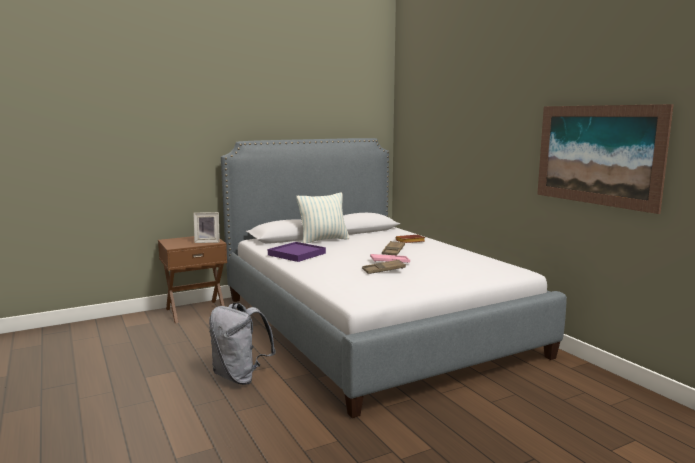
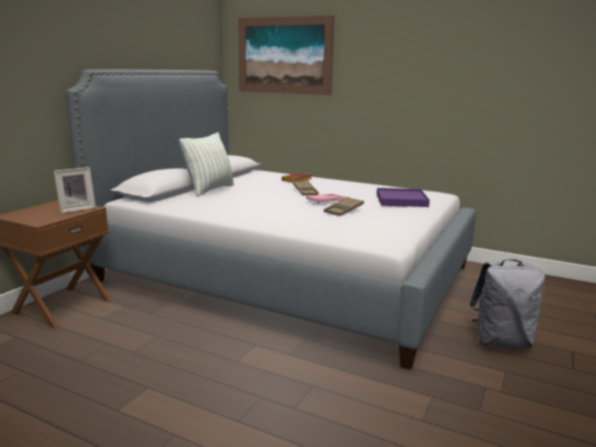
camera: 35 degrees left, 5 degrees up
grey backpack [209,303,276,385] -> grey backpack moved to [469,259,545,348]
purple tray [268,242,326,262] -> purple tray moved to [377,188,430,207]
picture [537,104,674,214] -> picture moved to [238,15,334,95]

